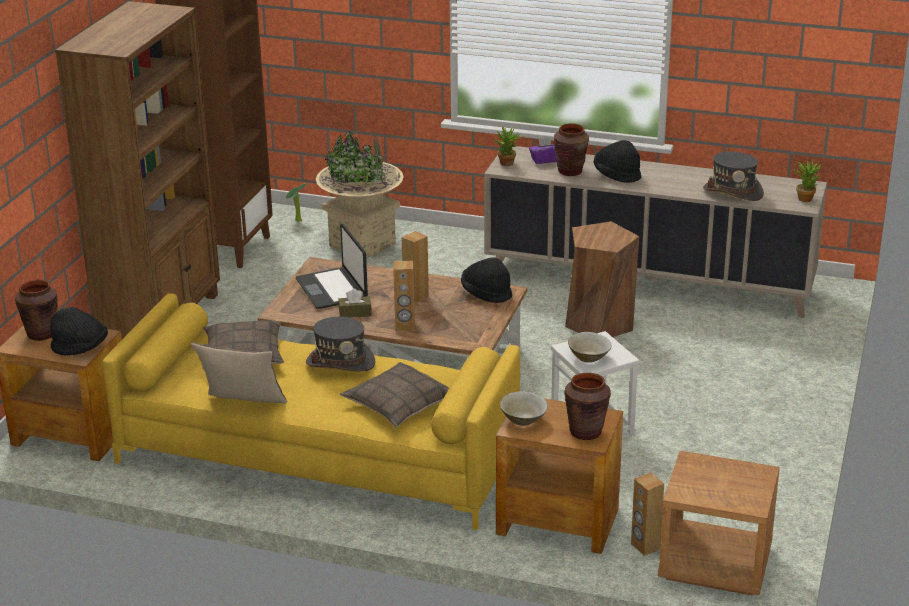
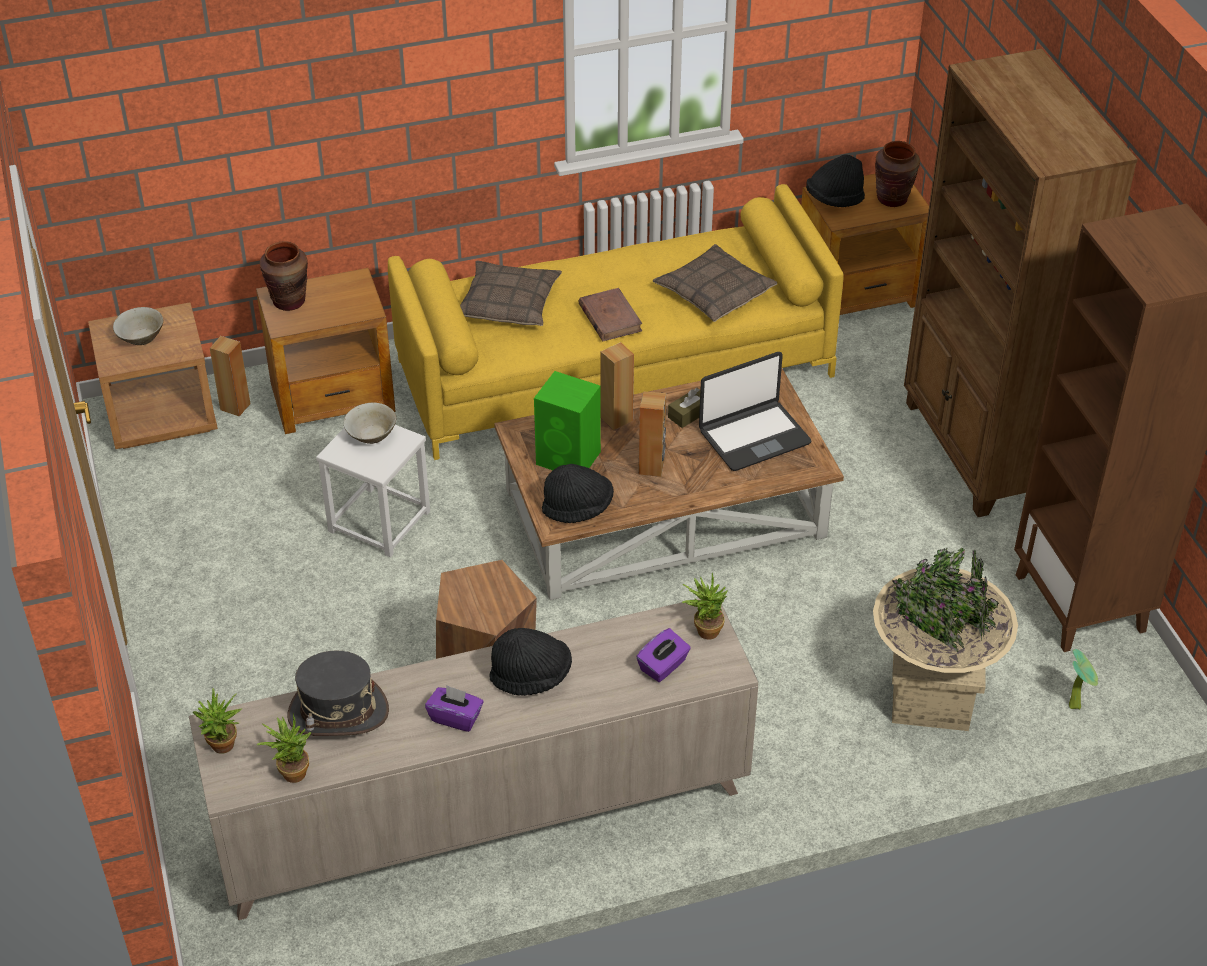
camera: 145 degrees right, 15 degrees up
pillow [191,342,287,404] -> none
laptop [296,224,368,309] -> laptop turned 120 degrees clockwise [699,352,812,471]
grey hat [306,317,375,372] -> brown book [578,288,642,341]
beige bowl [500,391,548,426] -> beige bowl moved to [113,307,163,345]
brown vase [554,123,589,176] -> none
none -> potted plant [257,713,311,783]
none -> purple tissue box [425,685,484,732]
none -> green speaker [534,371,601,470]

